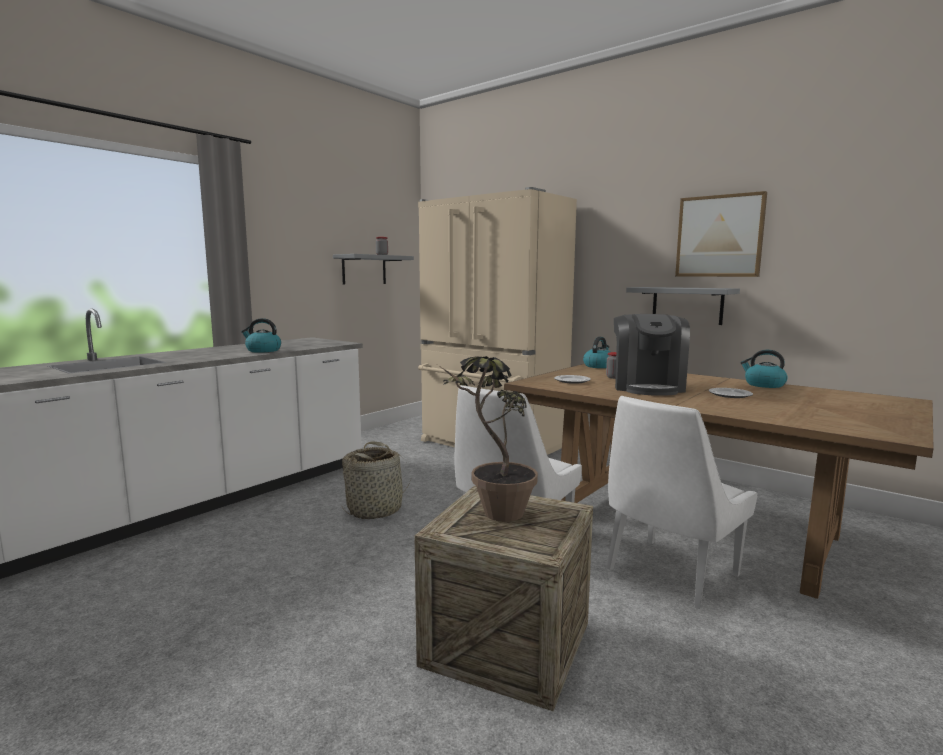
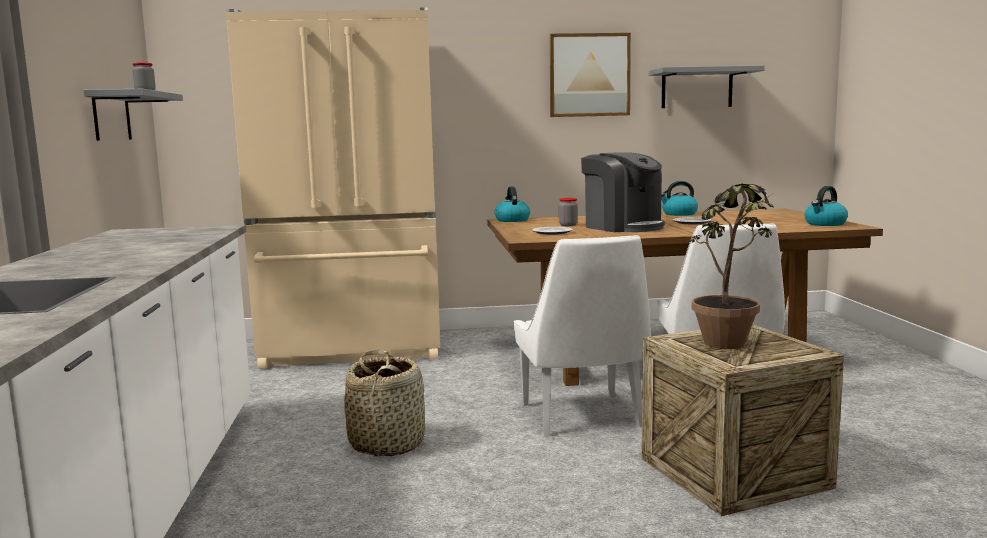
camera: 45 degrees left, 0 degrees up
kettle [241,318,281,353] -> kettle moved to [805,186,848,226]
grey shelf [626,287,740,325] -> grey shelf moved to [649,65,765,108]

